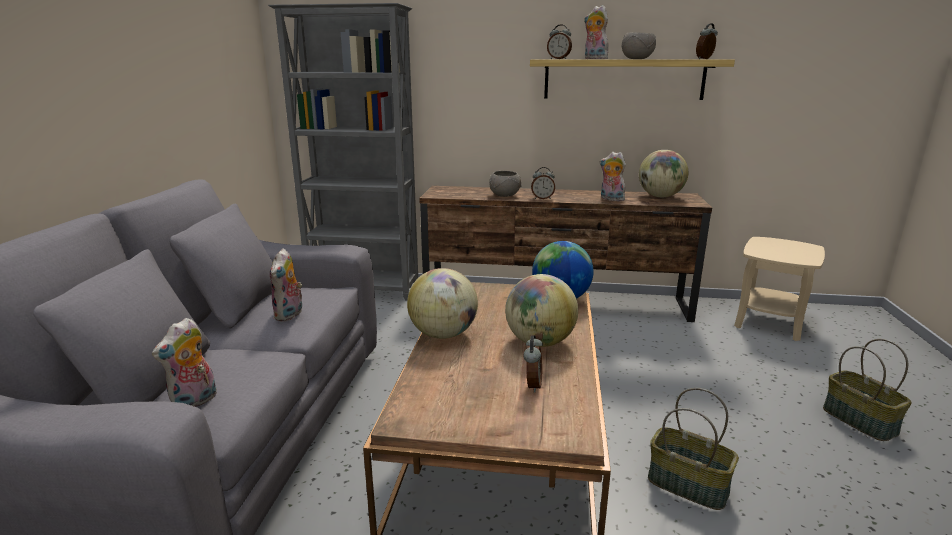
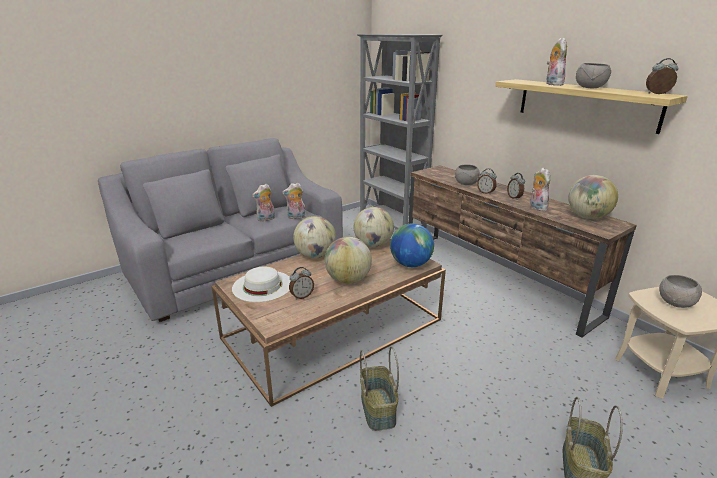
camera: 45 degrees right, 5 degrees up
plush toy [152,318,217,407] -> plush toy moved to [282,182,306,219]
alarm clock [547,24,572,59] -> alarm clock moved to [507,173,525,200]
none -> white hat [232,267,290,302]
none -> globe [354,207,394,247]
none -> grey bowl [659,275,702,308]

